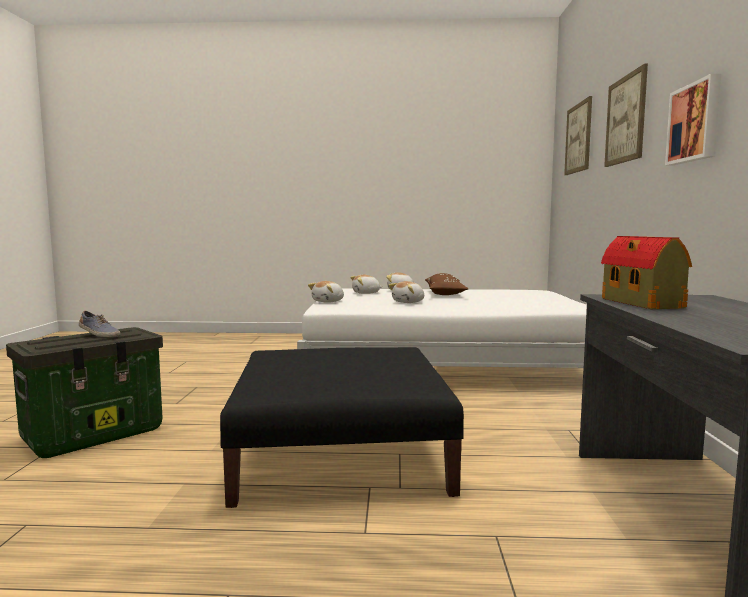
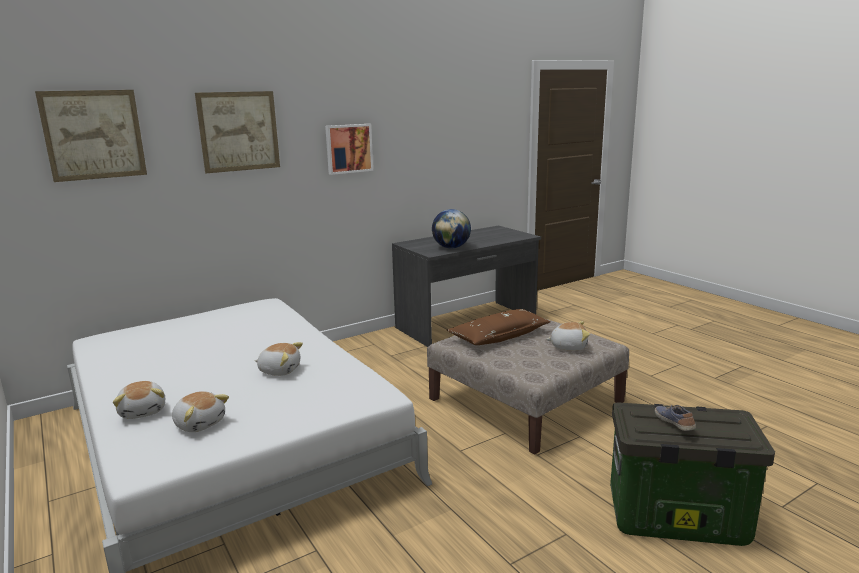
camera: 125 degrees left, 10 degrees up
black ottoman [220,347,464,508] -> beige ottoman [427,318,629,455]
plush toy [308,281,344,303] -> plush toy moved to [546,321,590,351]
brown pillow [425,273,468,295] -> brown pillow moved to [447,309,551,345]
toy house [601,236,692,309] -> globe [432,209,471,248]

